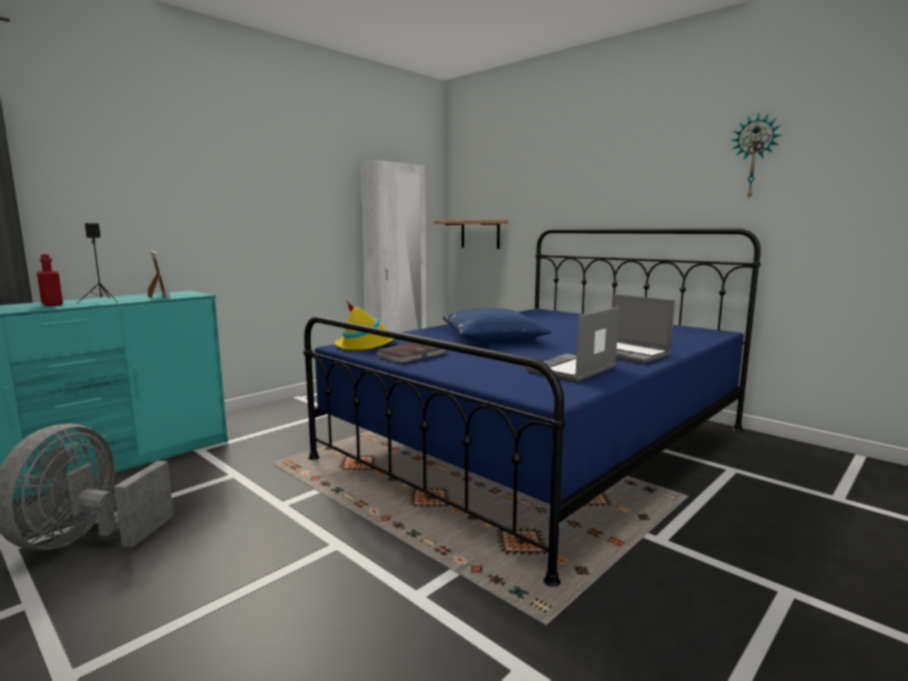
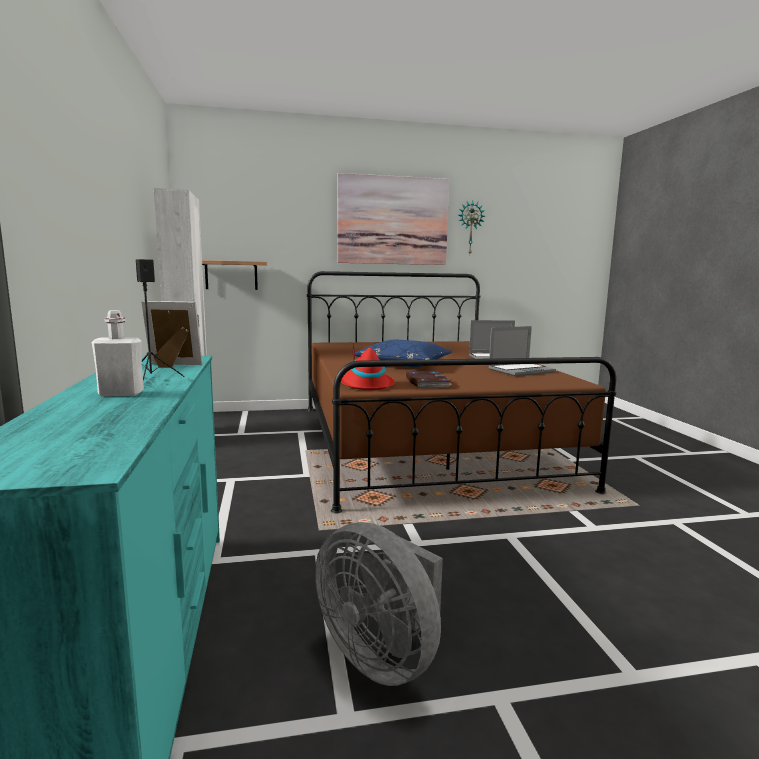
camera: 55 degrees left, 0 degrees up
red bottle [37,254,63,306] -> white bottle [92,310,144,397]
blue bed [304,229,761,587] -> brown bed [307,271,616,513]
yellow hat [335,300,394,351] -> red hat [341,343,395,390]
laptop [525,307,619,382] -> laptop turned 105 degrees counterclockwise [488,326,556,376]
none -> picture [337,173,450,265]

